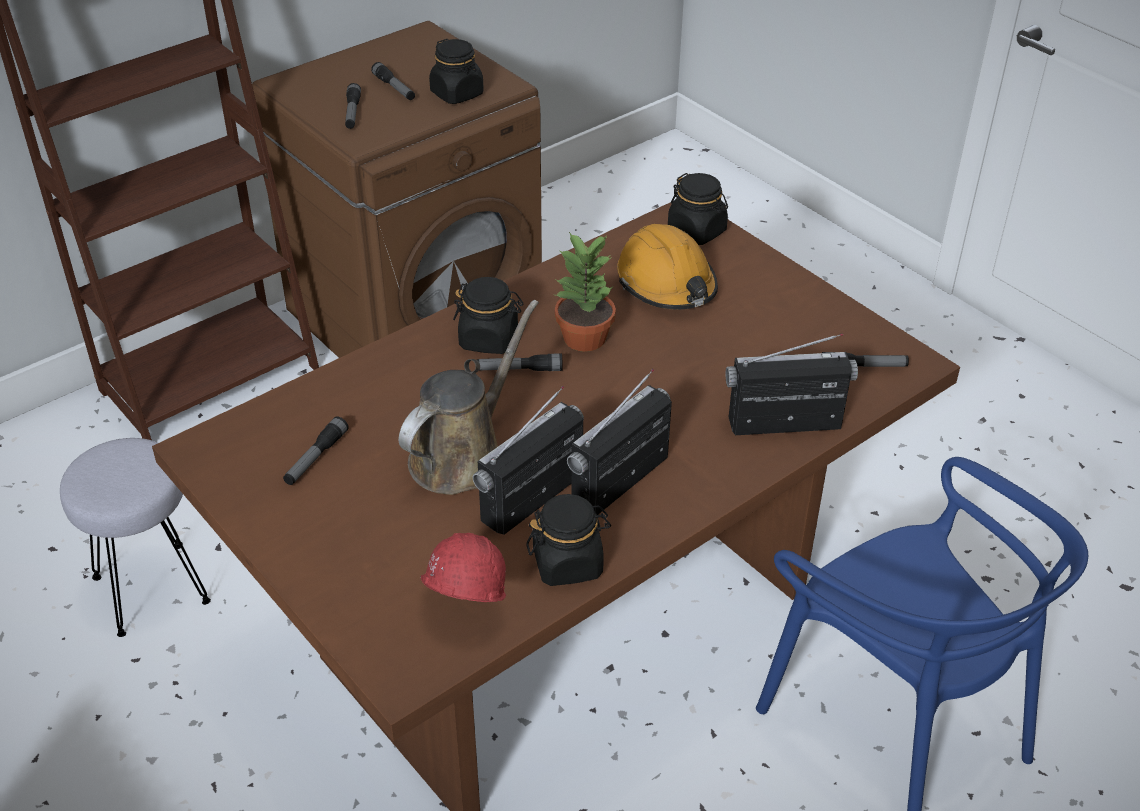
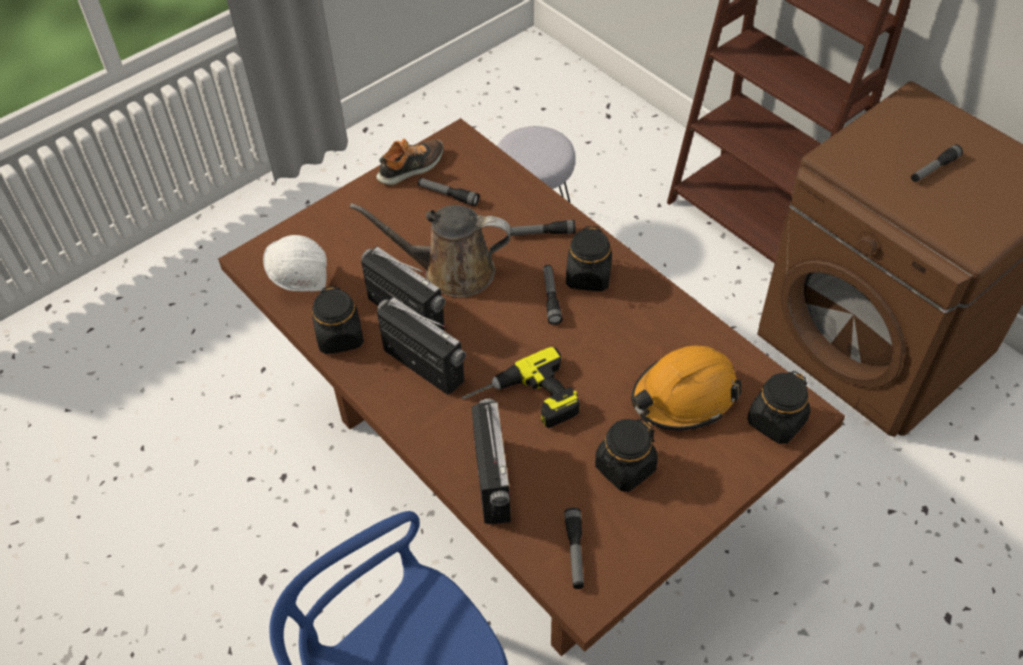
camera: 90 degrees right, 10 degrees up
flashlight [345,83,361,129] -> flashlight moved to [510,220,576,236]
brown watering can [399,300,539,495] -> brown watering can turned 150 degrees clockwise [350,203,512,298]
red hard hat [421,533,506,602] -> white hard hat [263,235,327,292]
black jar [429,39,484,104] -> black jar moved to [595,419,658,492]
potted plant [555,232,616,352] -> none
none -> shoe [376,139,443,185]
none -> power drill [462,347,580,428]

